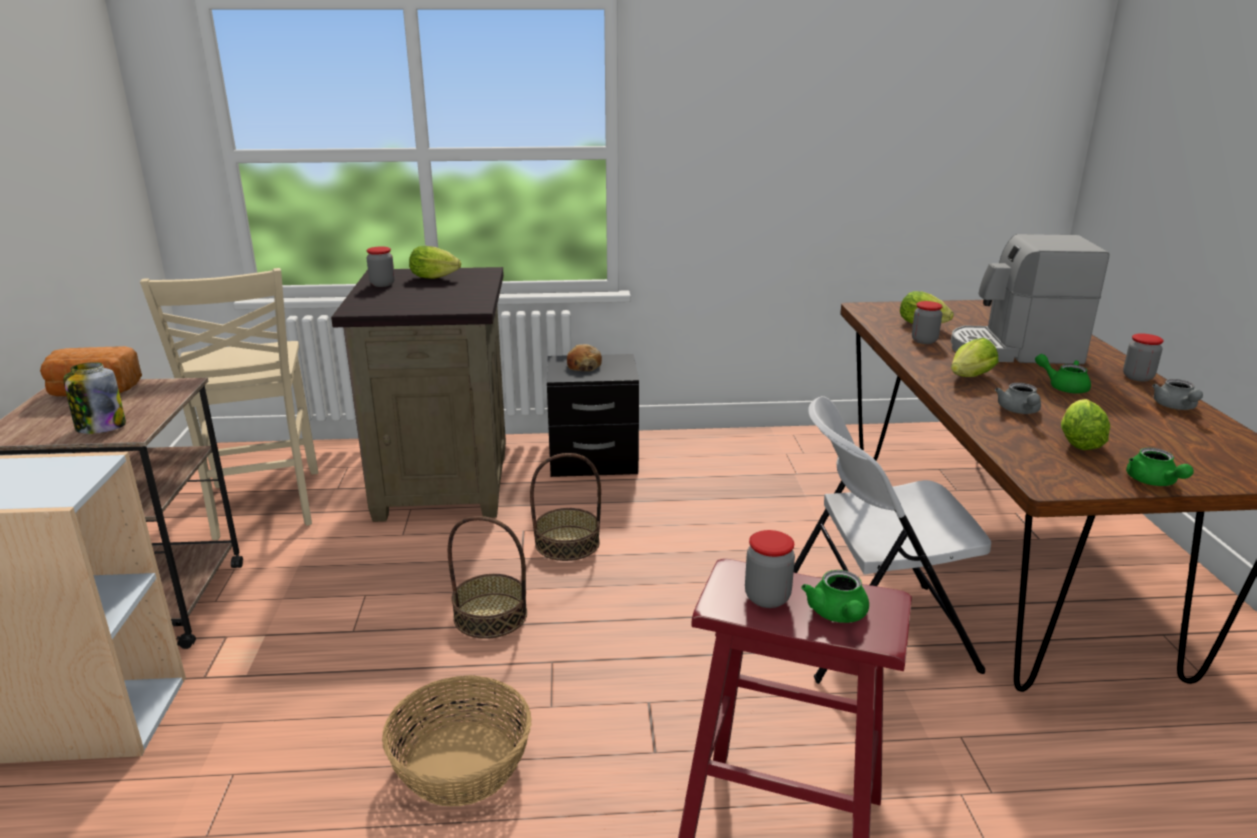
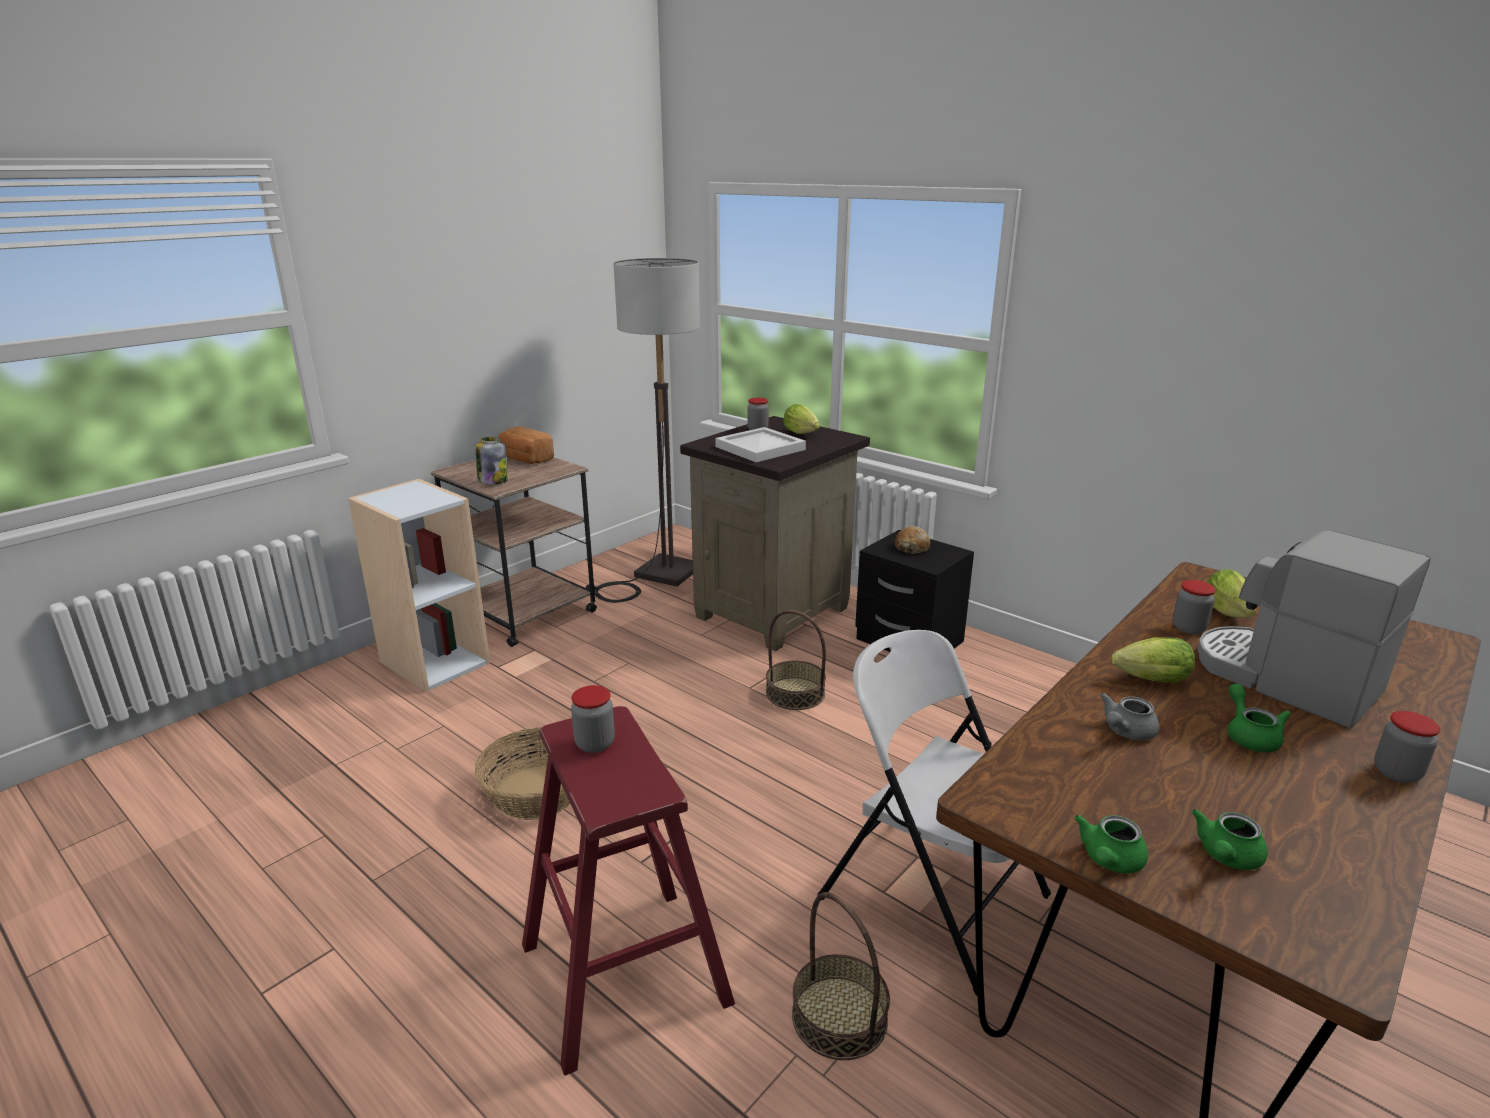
camera: 45 degrees right, 0 degrees up
beige chair [140,268,318,540] -> floor lamp [585,258,700,603]
basket [448,516,527,639] -> basket moved to [792,892,890,1060]
green teapot [801,570,869,623] -> green teapot moved to [1192,809,1268,870]
lettuce [1061,399,1110,450] -> none
grey teapot [1152,379,1203,410] -> none
none -> white tray [715,427,806,462]

